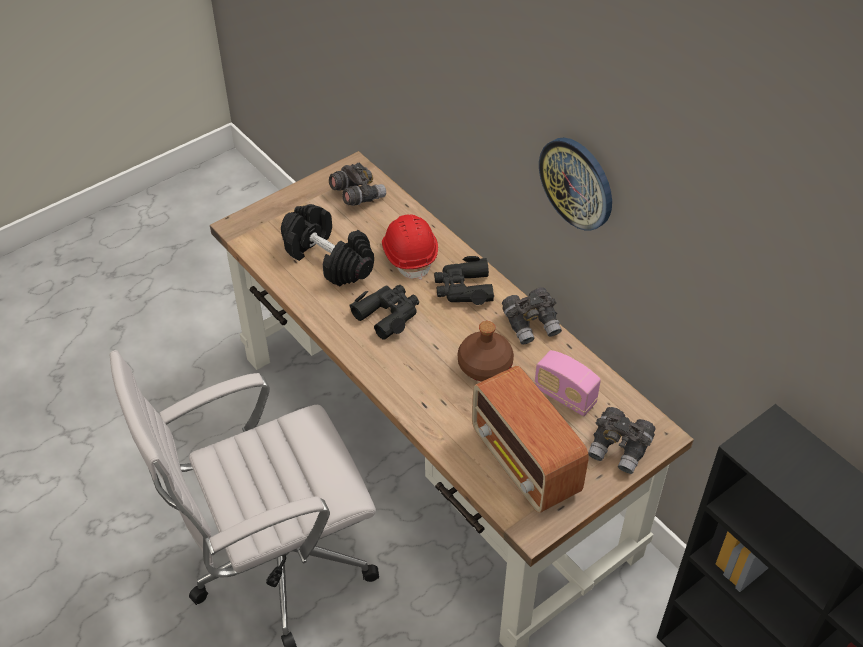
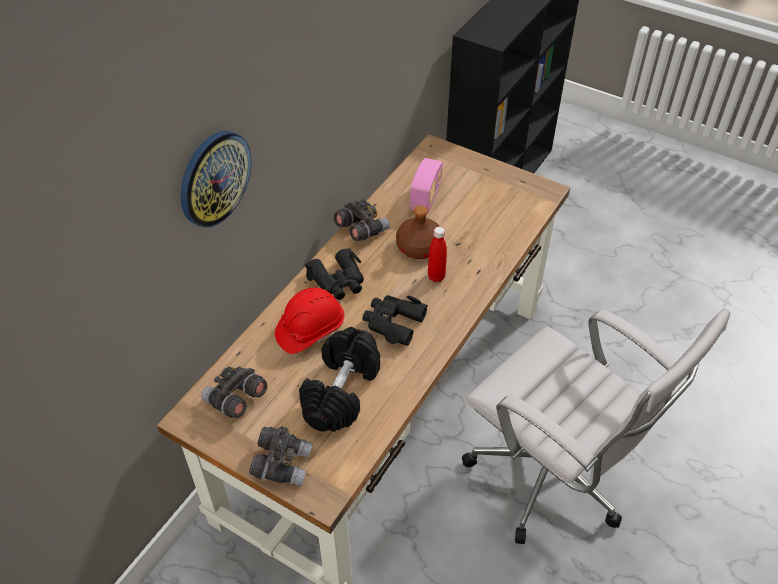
camera: 110 degrees left, 0 degrees up
radio [472,366,589,513] -> none
wall clock [539,138,612,231] -> wall clock moved to [180,131,252,228]
grey binoculars [588,407,655,474] -> grey binoculars moved to [249,426,313,486]
none -> red bottle [428,227,447,282]

